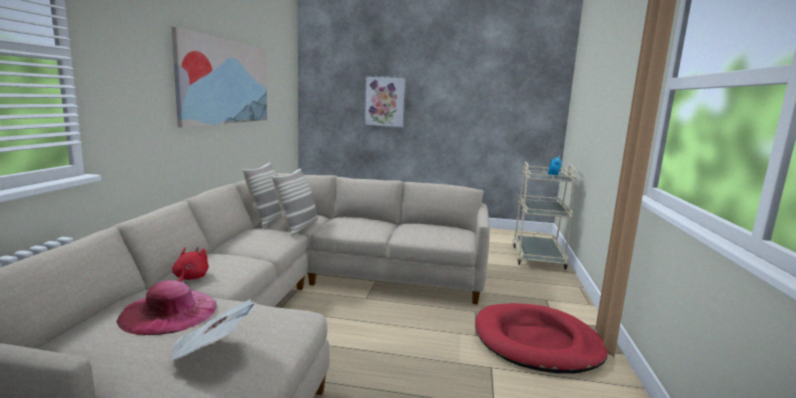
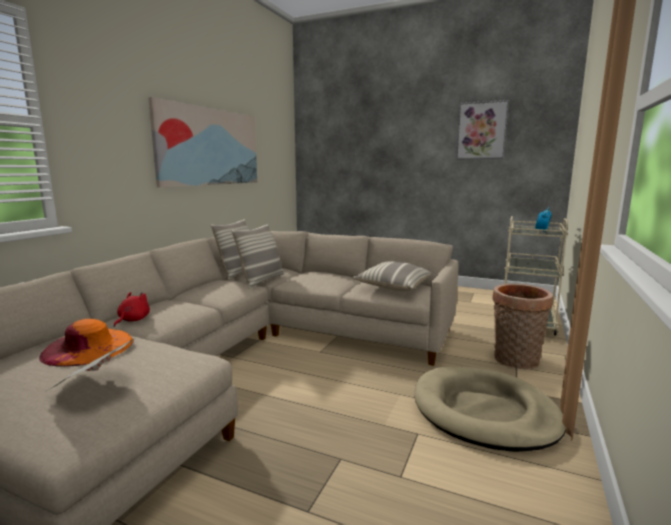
camera: 15 degrees right, 0 degrees up
pink hat [116,280,217,335] -> orange hat [39,319,134,367]
picture [364,75,406,128] -> picture moved to [456,100,508,159]
red dog bed [475,303,608,374] -> beige dog bed [414,367,566,452]
none -> pillow [353,261,431,291]
none -> basket [492,284,553,369]

